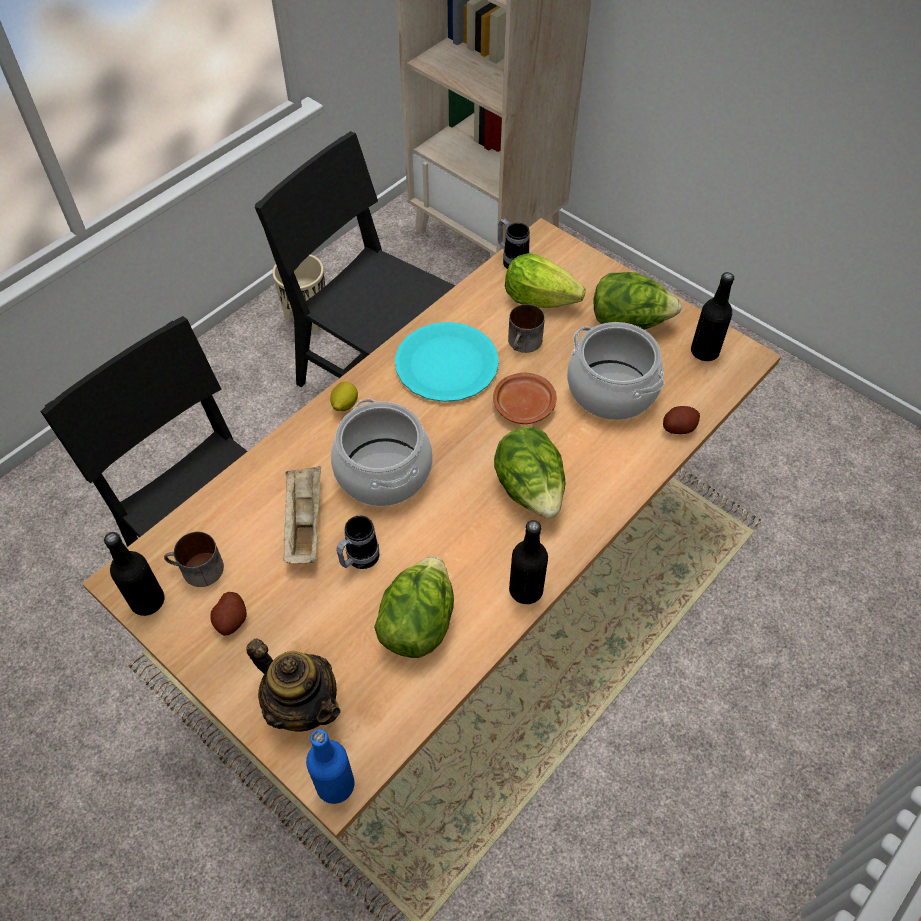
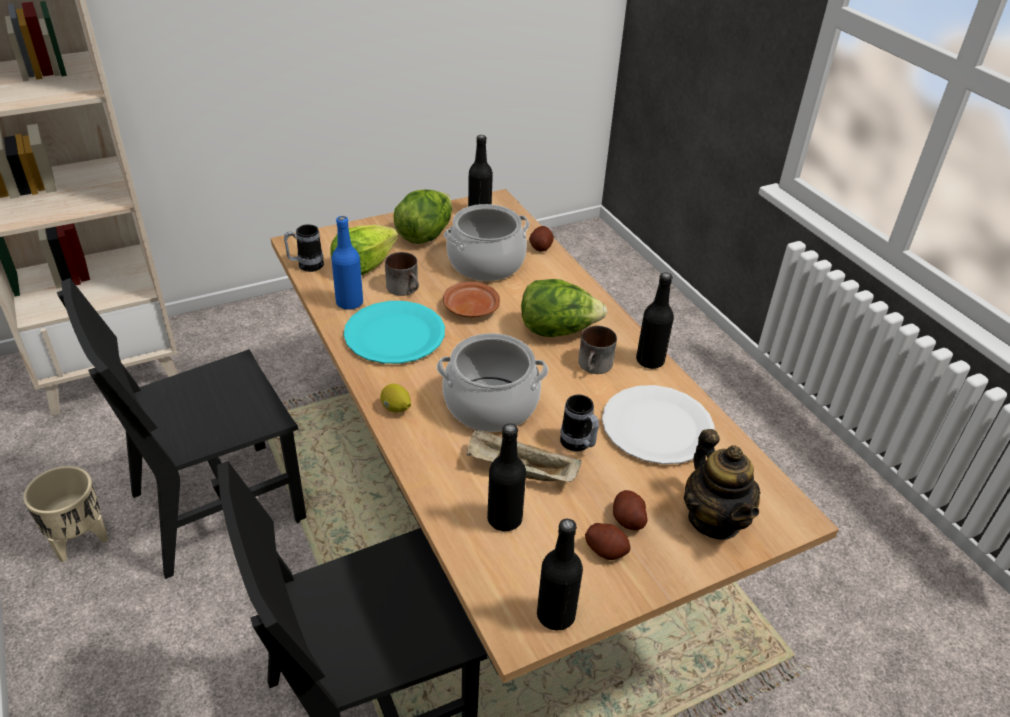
camera: 70 degrees left, 15 degrees down
mug [164,532,224,587] -> mug moved to [578,326,617,374]
teapot [246,639,341,732] -> teapot turned 105 degrees clockwise [684,429,761,540]
blue bottle [306,729,355,804] -> blue bottle moved to [331,216,363,310]
lettuce [374,556,454,658] -> white plate [602,385,715,464]
none -> black bottle [487,424,526,531]
none -> potato [613,490,648,531]

